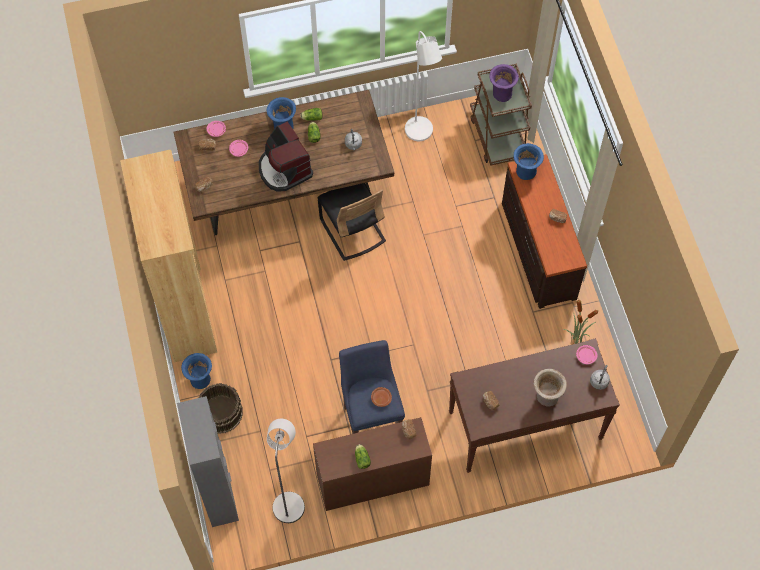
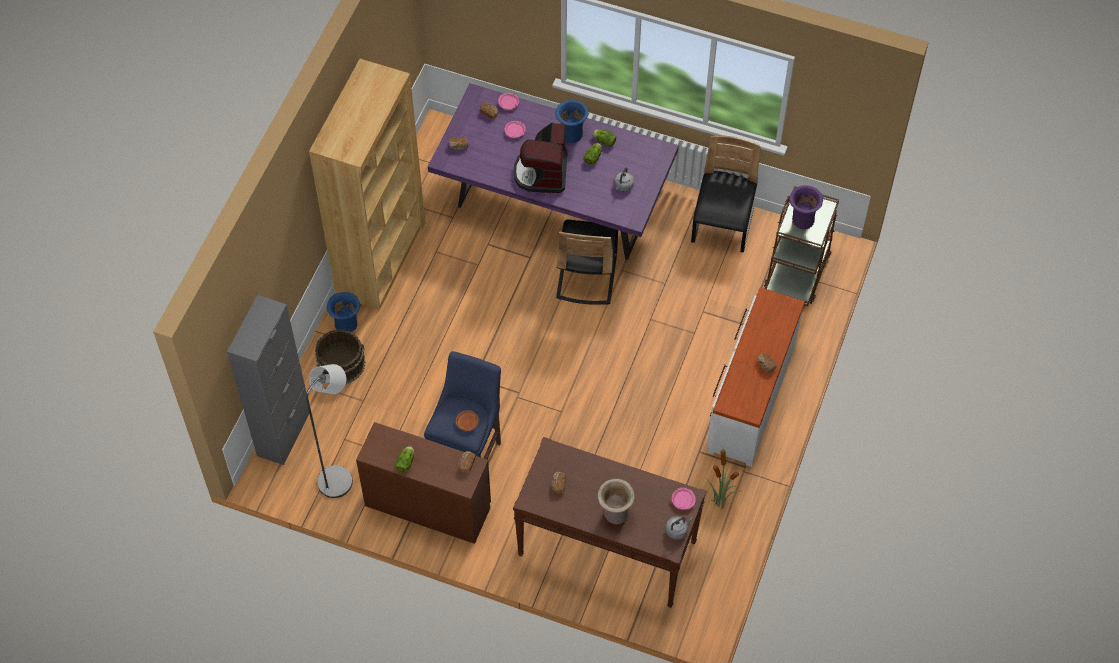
camera: 35 degrees right, 5 degrees down
brown dining table [173,90,394,235] -> purple dining table [428,83,679,260]
white floor lamp [405,31,442,141] -> black chair [691,135,761,253]
brown dresser [502,154,587,309] -> white dresser [707,287,805,467]
blue vase [513,143,544,180] -> none

